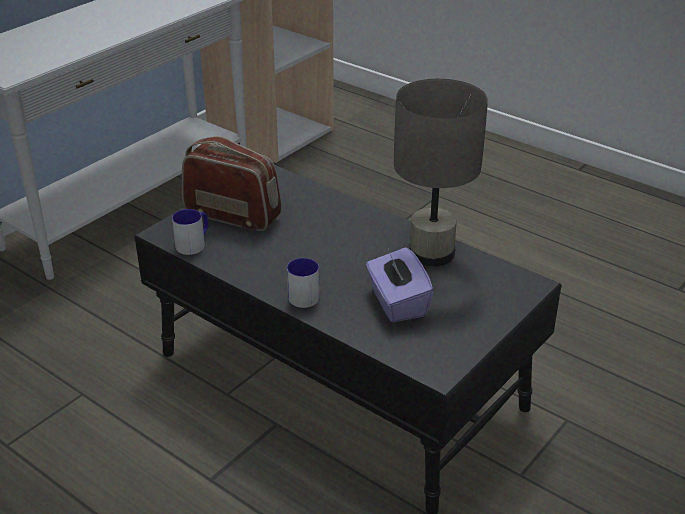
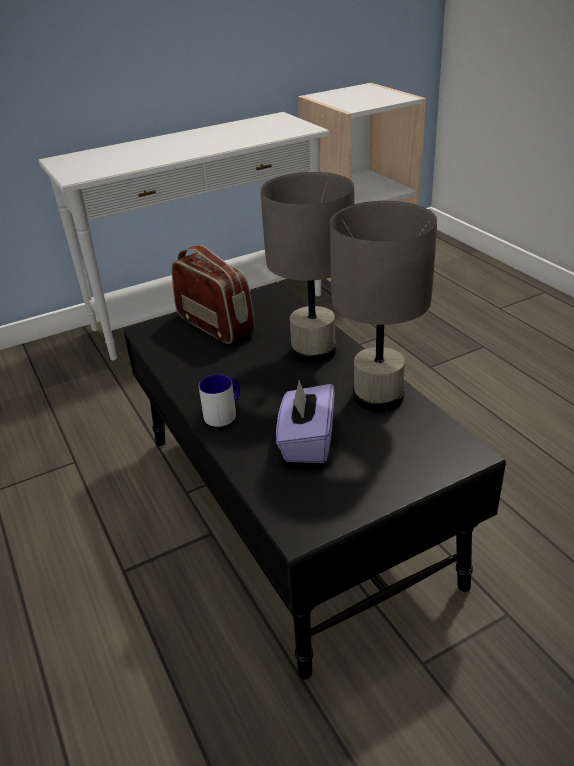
camera: 25 degrees right, 0 degrees up
mug [172,209,209,255] -> none
none -> grey table lamp [261,172,355,363]

